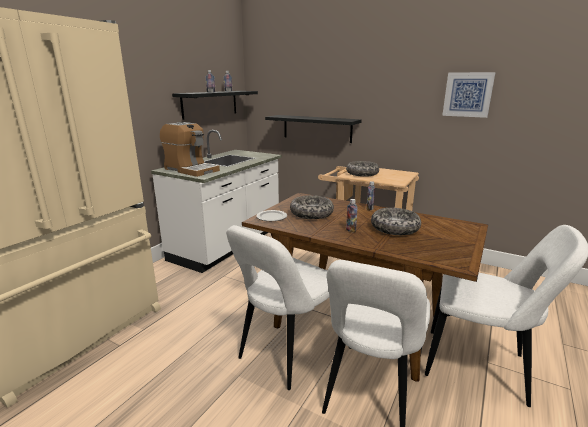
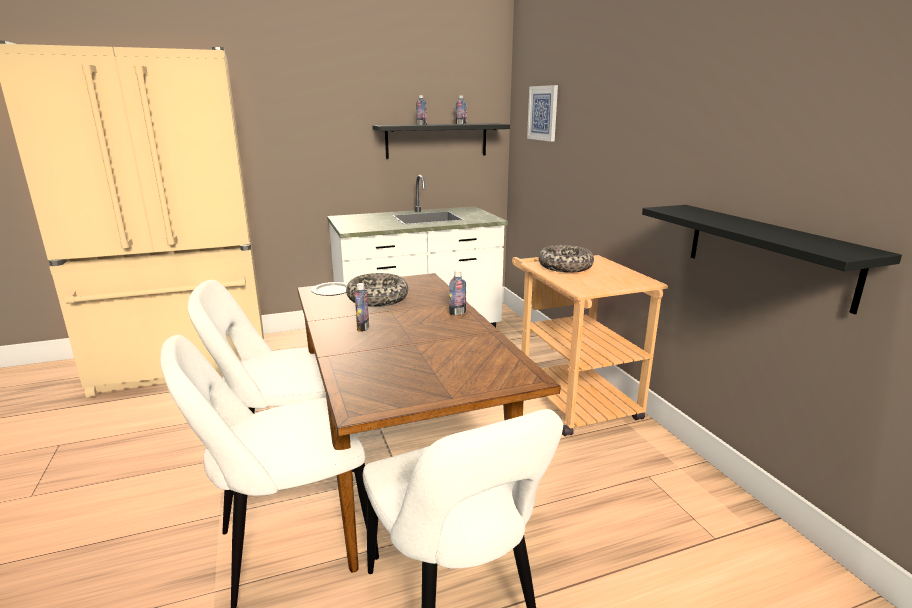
camera: 40 degrees right, 0 degrees up
coffee machine [160,122,220,177] -> none
black shelf [265,115,362,143] -> black shelf moved to [642,205,902,314]
bowl [371,208,421,235] -> none
picture [442,72,496,118] -> picture moved to [527,85,558,142]

